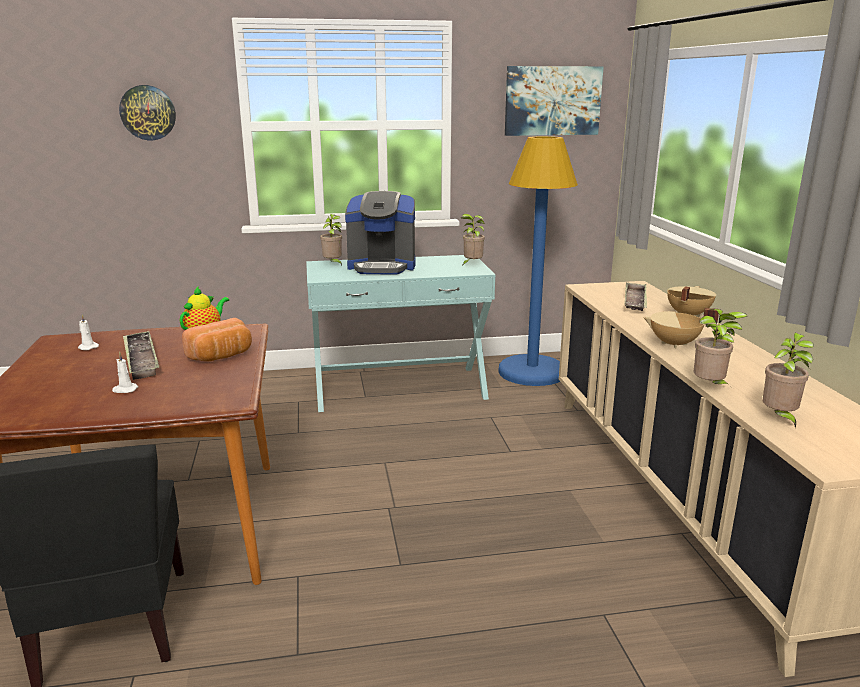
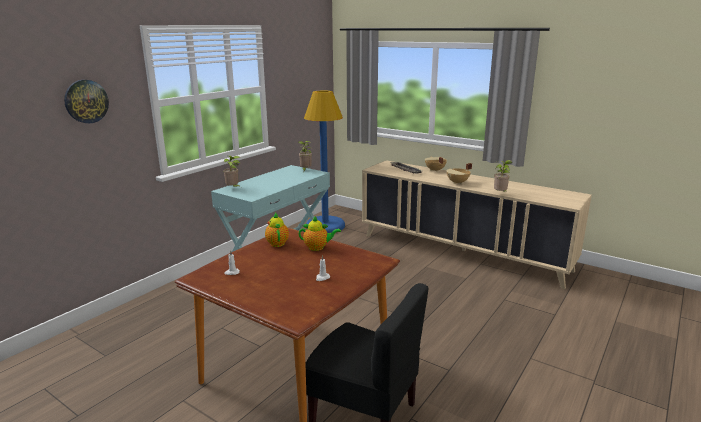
camera: 45 degrees left, 0 degrees up
tray [123,331,159,380] -> none
bread [182,318,252,361] -> teapot [298,216,341,251]
coffee machine [345,191,415,274] -> none
picture [505,66,604,136] -> none
potted plant [762,333,814,429] -> none

